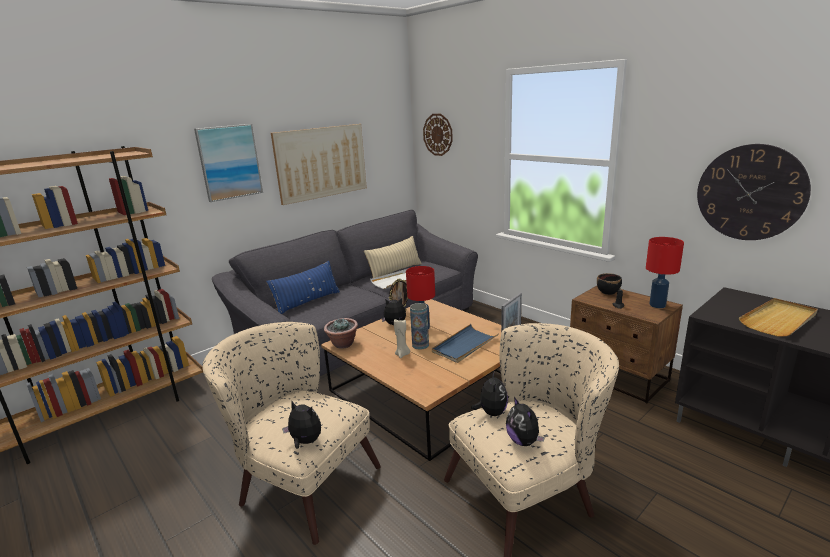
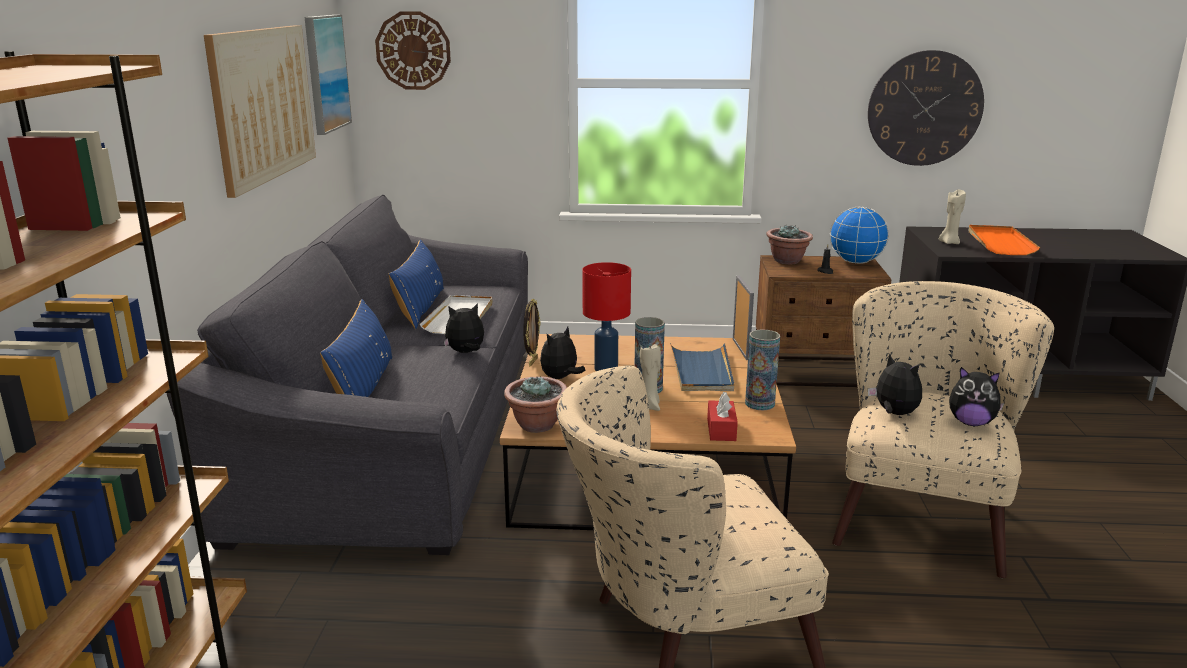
camera: 45 degrees left, 0 degrees up
picture [194,124,263,202] -> picture moved to [304,15,352,135]
plush toy [282,401,321,449] -> plush toy moved to [444,303,484,353]
beige pillow [364,236,422,278] -> blue pillow [389,240,444,329]
black bowl [597,273,622,295] -> potted plant [766,225,813,265]
red table lamp [646,237,684,308] -> globe [830,207,889,264]
beige tray [739,298,818,336] -> orange tray [969,225,1040,255]
none -> red tissue box [707,392,738,441]
none -> vase [745,329,780,410]
none -> beige candle [939,189,966,244]

